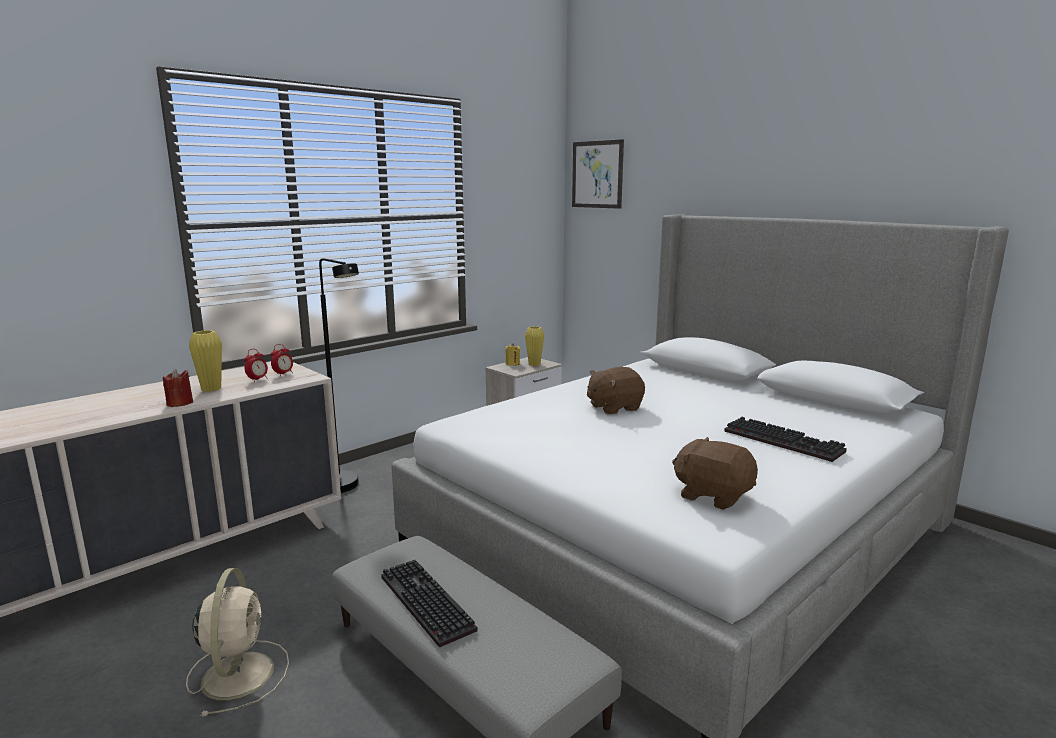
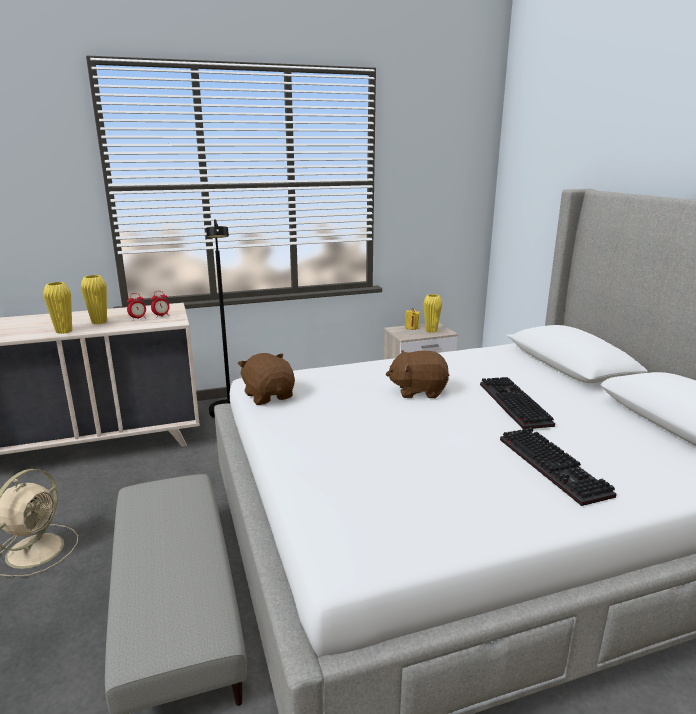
camera: 25 degrees right, 5 degrees up
red candle [163,369,193,407] -> yellow vase [43,282,72,334]
keyboard [381,560,478,648] -> keyboard moved to [480,377,555,429]
picture [572,139,624,209] -> none
brown plush toy [672,437,758,510] -> brown plush toy moved to [237,353,295,405]

